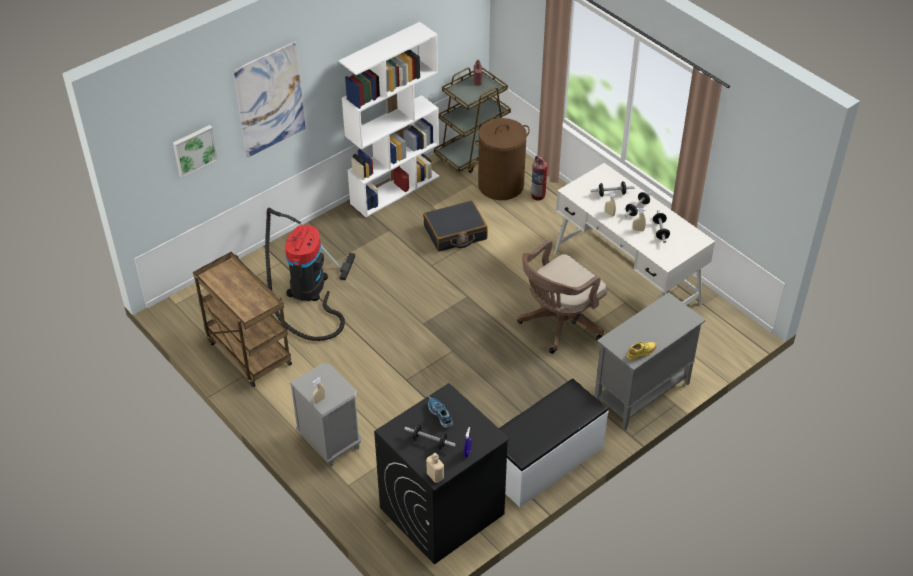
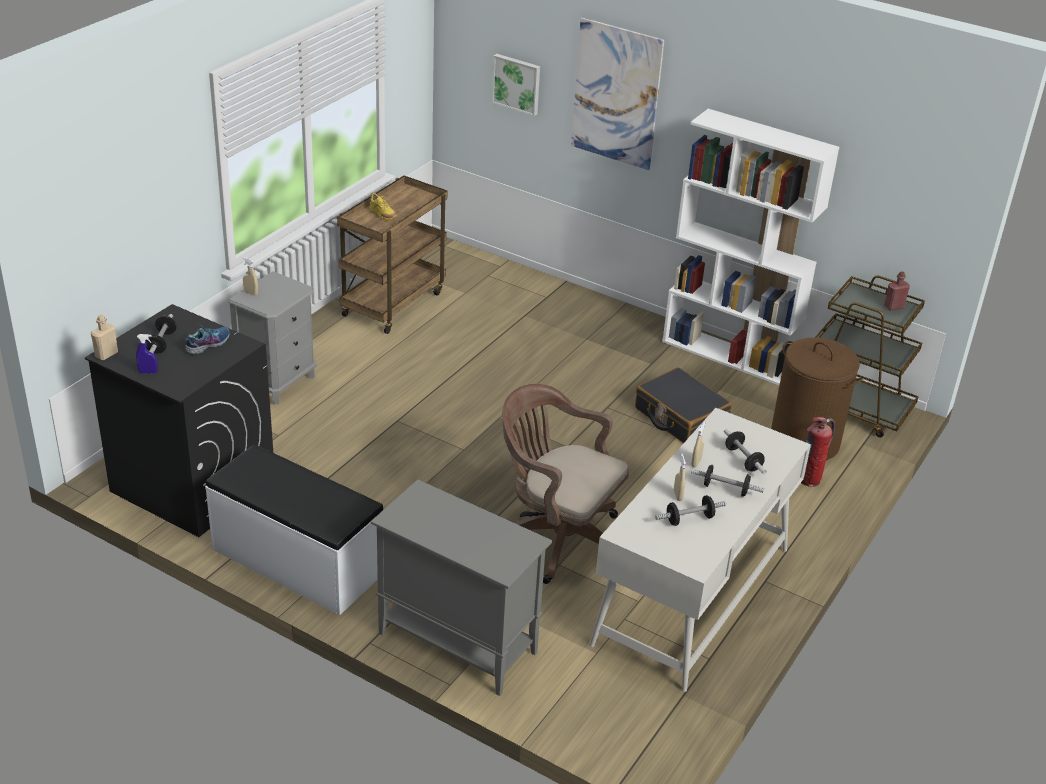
camera: 70 degrees right, 10 degrees down
vacuum cleaner [265,208,355,341] -> none
yellow shoe [627,341,657,360] -> yellow shoe moved to [370,193,397,220]

